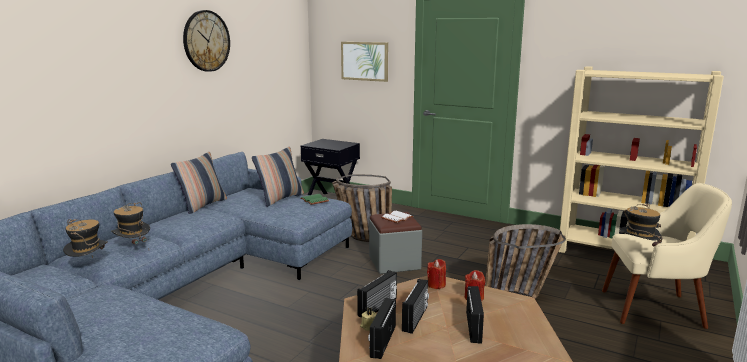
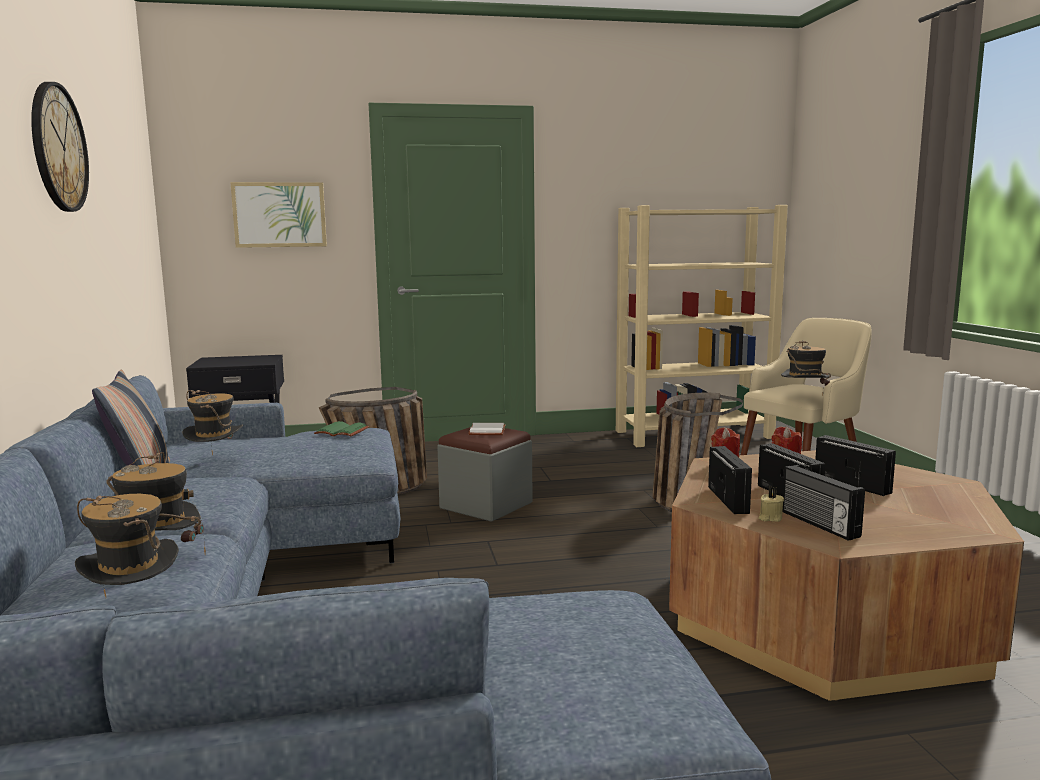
camera: 40 degrees left, 5 degrees down
pillow [252,147,304,207] -> none
none -> hat [182,390,243,455]

